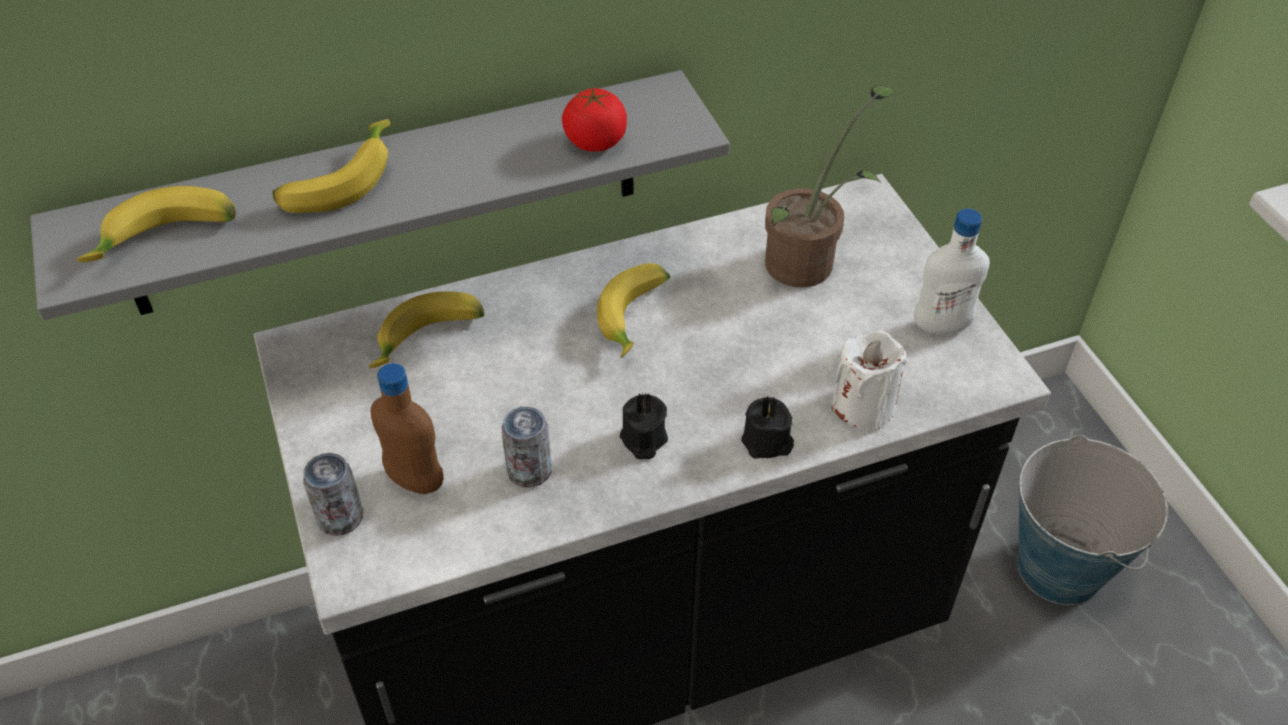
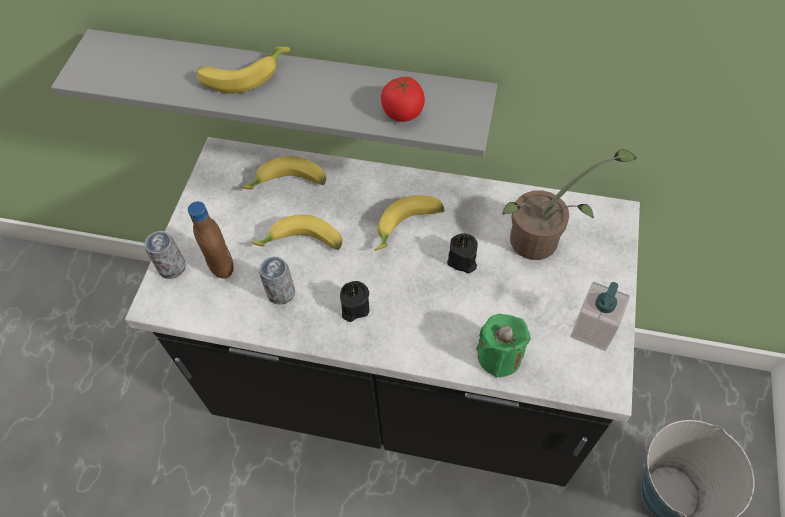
camera: 35 degrees right, 10 degrees up
banana [77,186,236,262] -> banana moved to [251,215,343,250]
black candle [741,396,794,459] -> black candle moved to [447,233,478,273]
white candle [831,331,907,429] -> green candle [476,314,531,378]
white bottle [914,209,990,334] -> soap dispenser [570,282,630,351]

